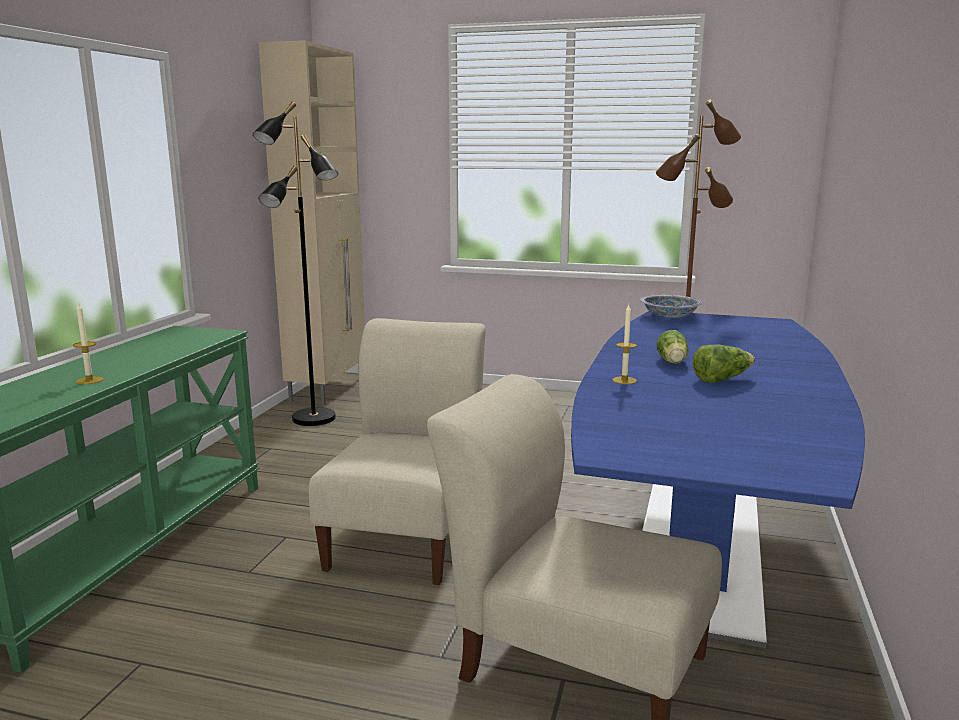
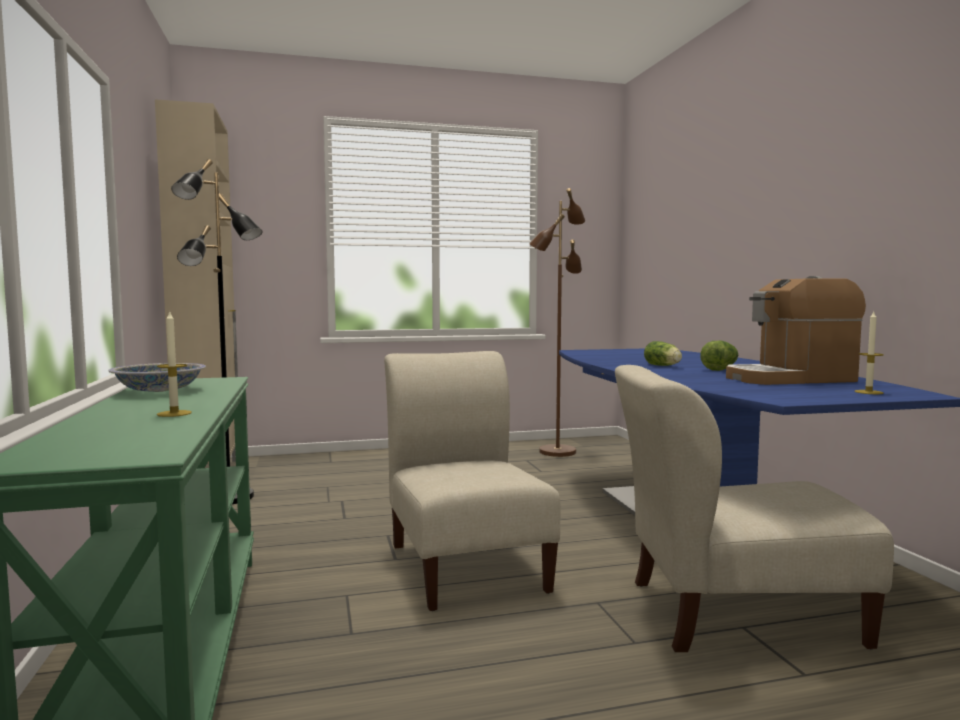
camera: 30 degrees left, 10 degrees down
candle [612,304,637,384] -> candle moved to [854,312,884,394]
bowl [640,295,702,318] -> bowl moved to [108,363,206,392]
none -> coffee machine [726,276,866,385]

